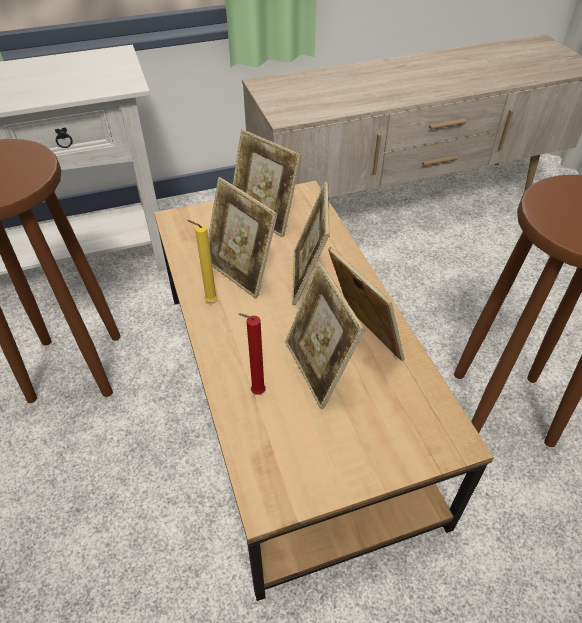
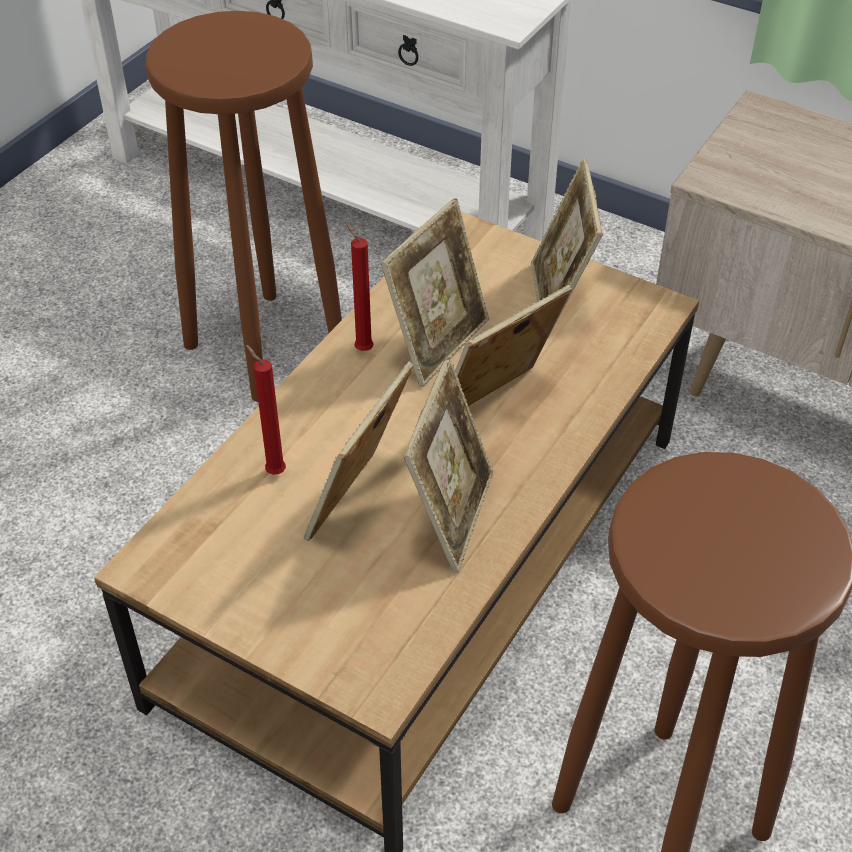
camera: 50 degrees right, 0 degrees up
yellow candle [187,220,218,302] -> red candle [345,222,373,351]
picture frame [208,177,278,299] -> picture frame turned 150 degrees counterclockwise [381,198,489,387]

